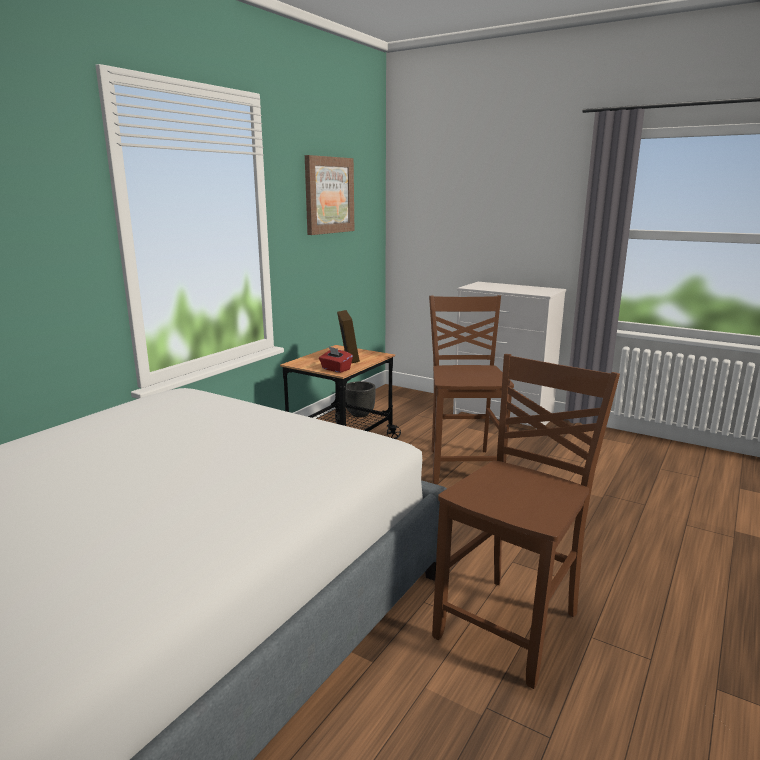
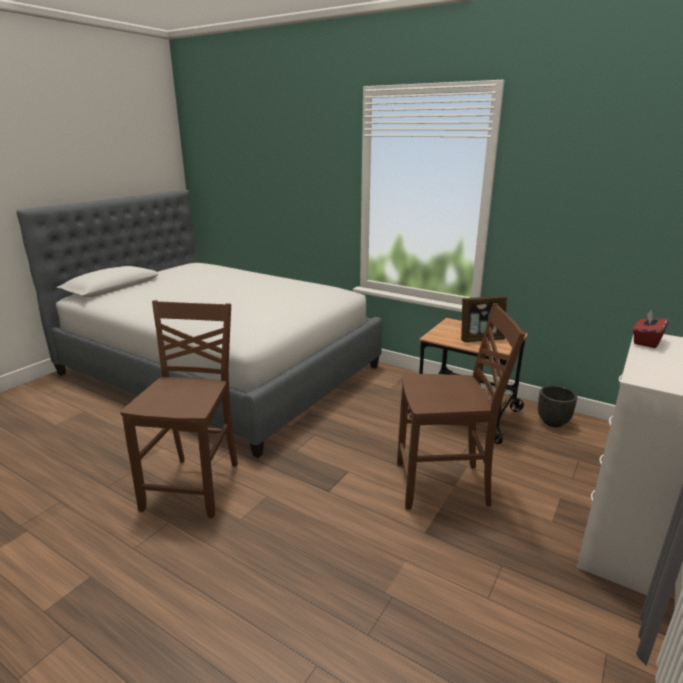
camera: 90 degrees right, 5 degrees up
picture [305,155,354,235] -> none
red tissue box [319,347,353,373] -> red tissue box moved to [633,310,668,348]
brown chair [432,354,620,689] -> brown chair turned 120 degrees counterclockwise [120,300,238,518]

